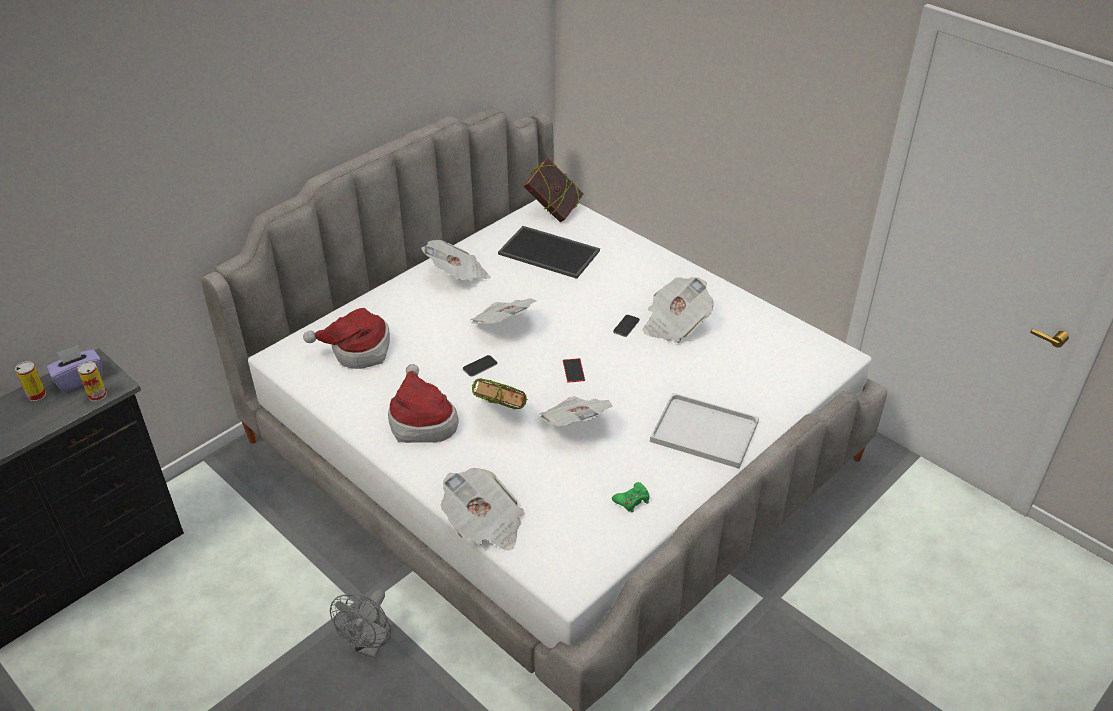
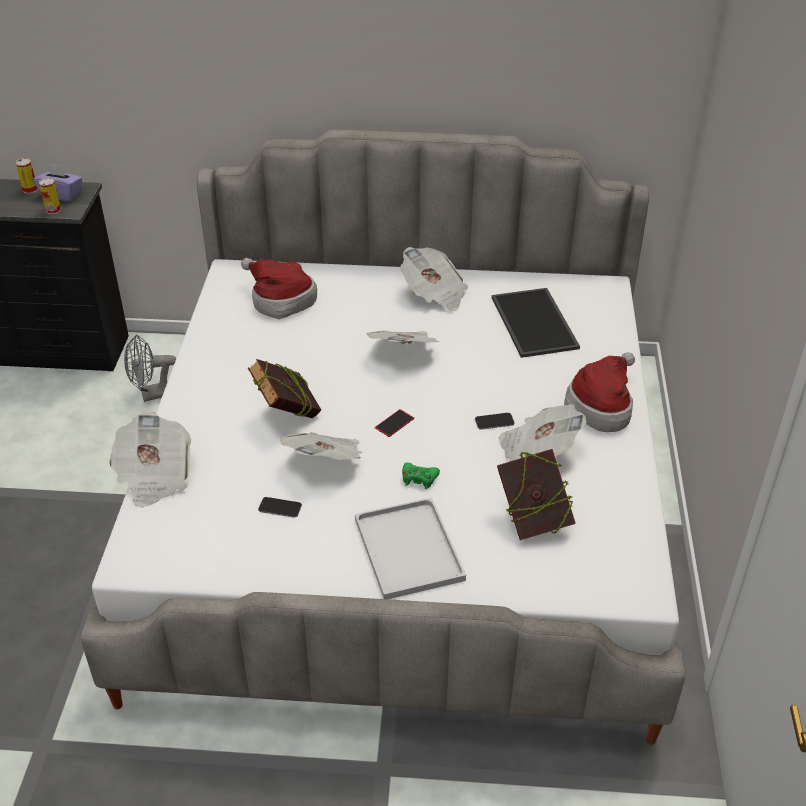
camera: 50 degrees right, 0 degrees up
grey fan [330,589,392,658] -> grey fan moved to [124,334,176,402]
hat [388,364,459,443] -> hat moved to [564,352,635,432]
phone [463,355,497,377] -> phone moved to [258,497,302,518]
book [523,158,583,222] -> book moved to [497,449,576,540]
green game controller [612,482,650,513] -> green game controller moved to [402,463,440,489]

